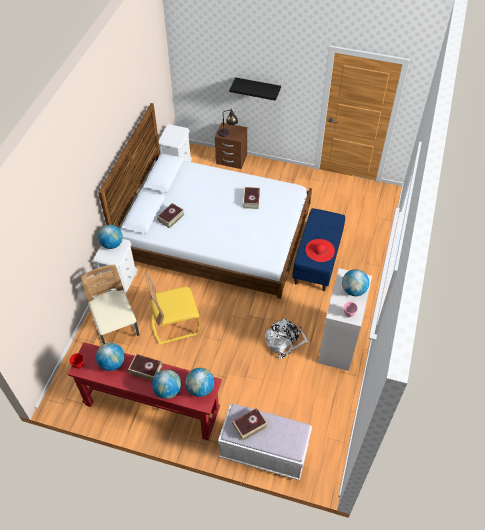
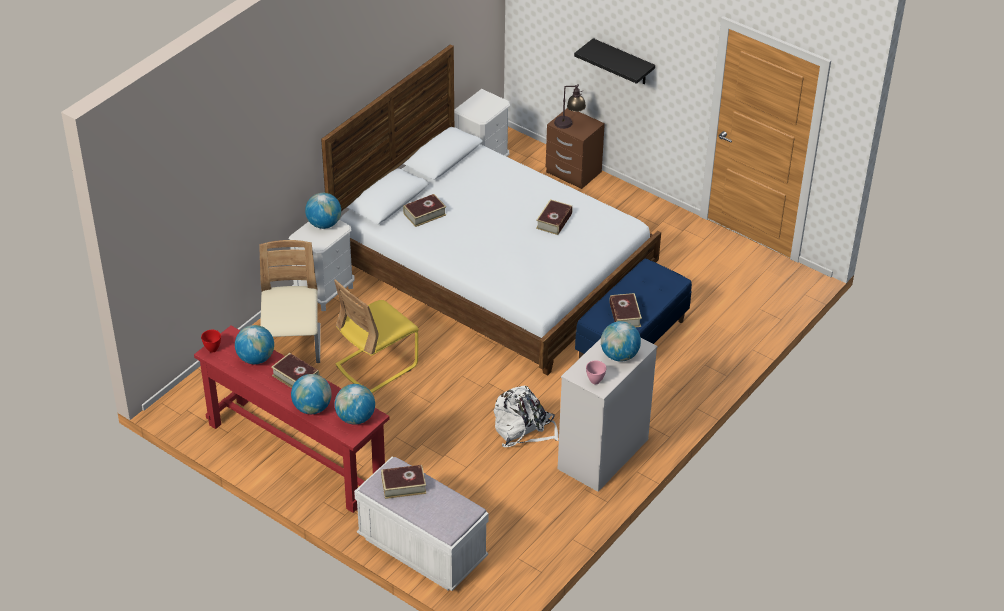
camera: 20 degrees right, 10 degrees down
yellow chair [146,272,199,345] -> yellow chair turned 45 degrees counterclockwise [334,279,419,393]
red hat [305,239,335,262] -> book [609,293,642,327]

